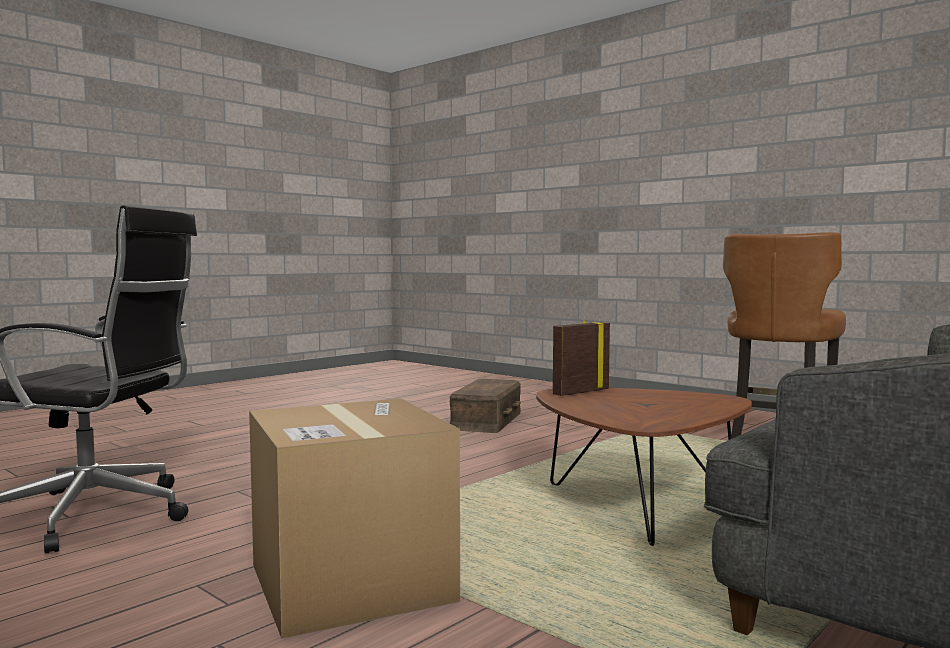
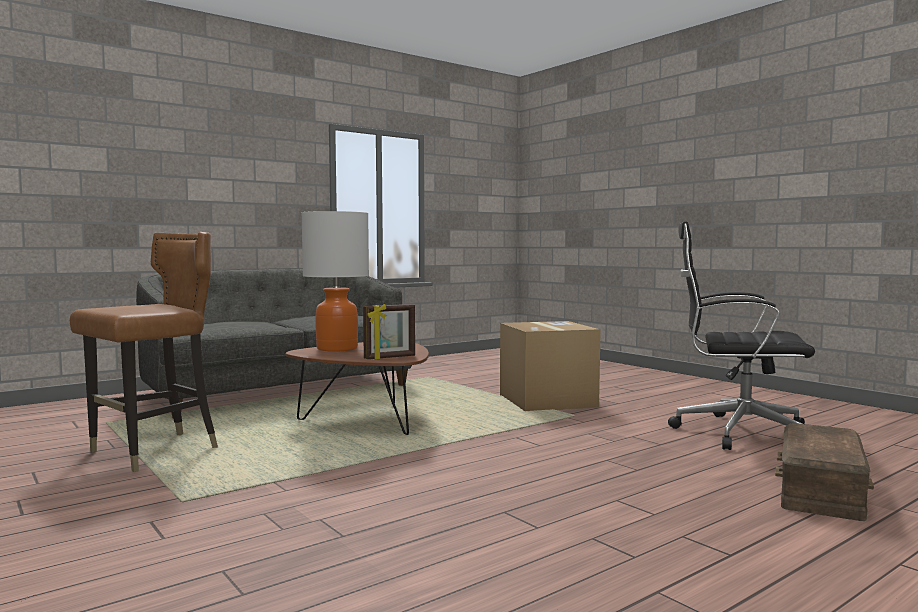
camera: 170 degrees left, 0 degrees up
brown storage box [449,379,521,433] -> brown storage box moved to [775,423,874,521]
none -> table lamp [301,211,369,352]

